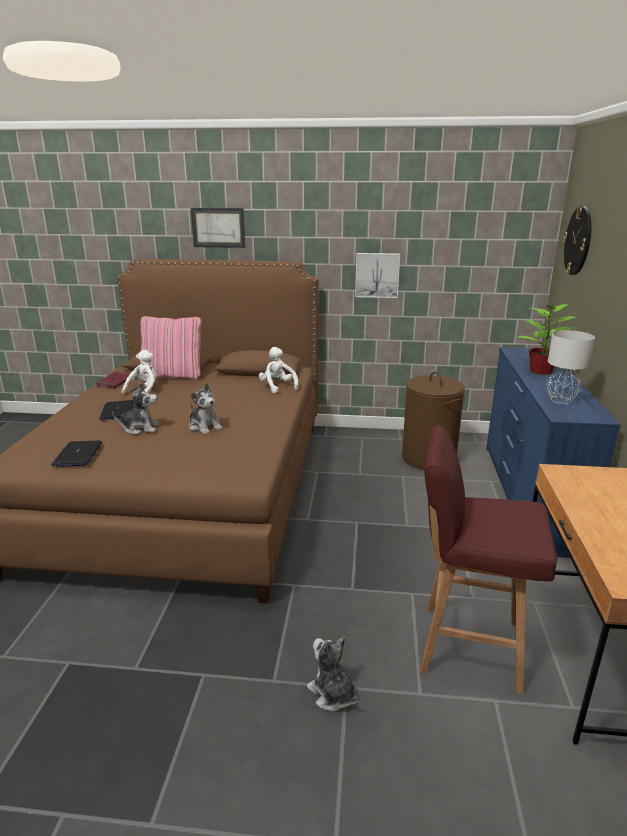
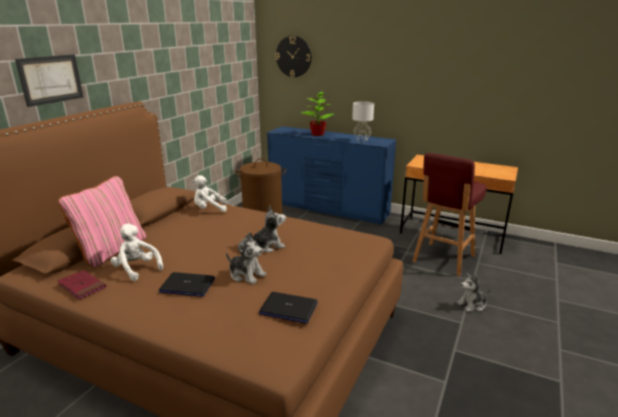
camera: 70 degrees left, 0 degrees up
plush toy [112,383,159,435] -> plush toy turned 105 degrees clockwise [226,232,266,285]
picture [355,253,400,298] -> none

